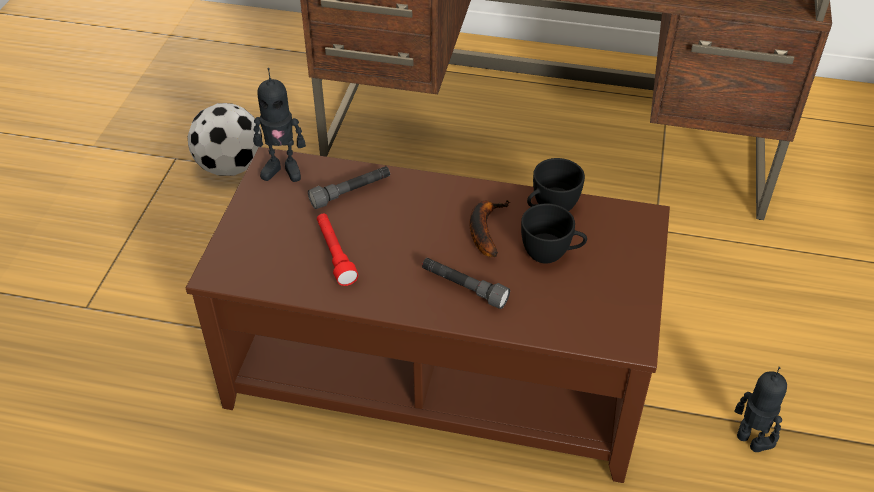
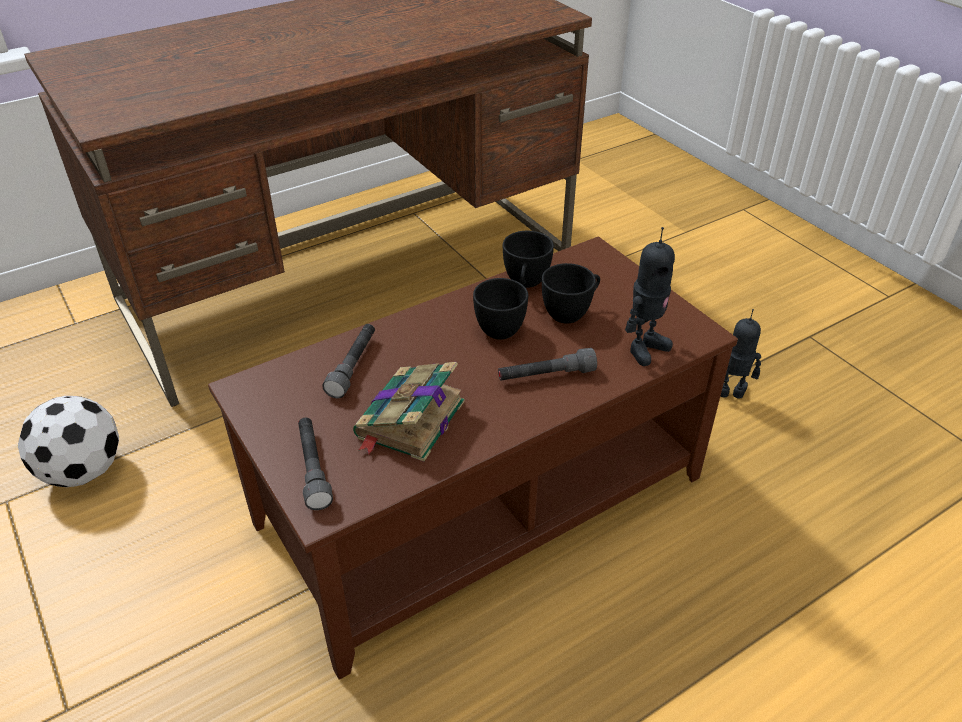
camera: 45 degrees left, 5 degrees down
toy robot [253,68,306,182] -> toy robot moved to [625,227,675,366]
red flashlight [317,214,358,286] -> book [353,362,465,462]
banana [470,200,510,257] -> black cup [473,278,528,340]
none -> grey flashlight [298,418,333,510]

